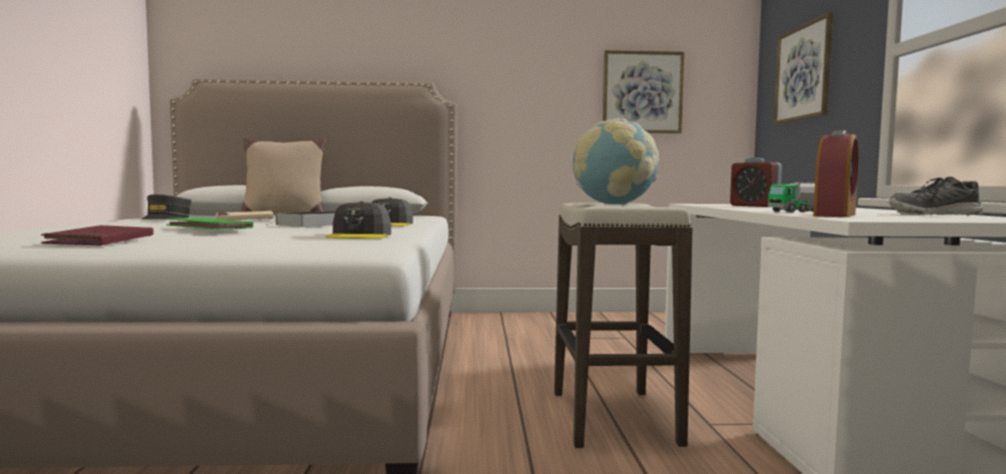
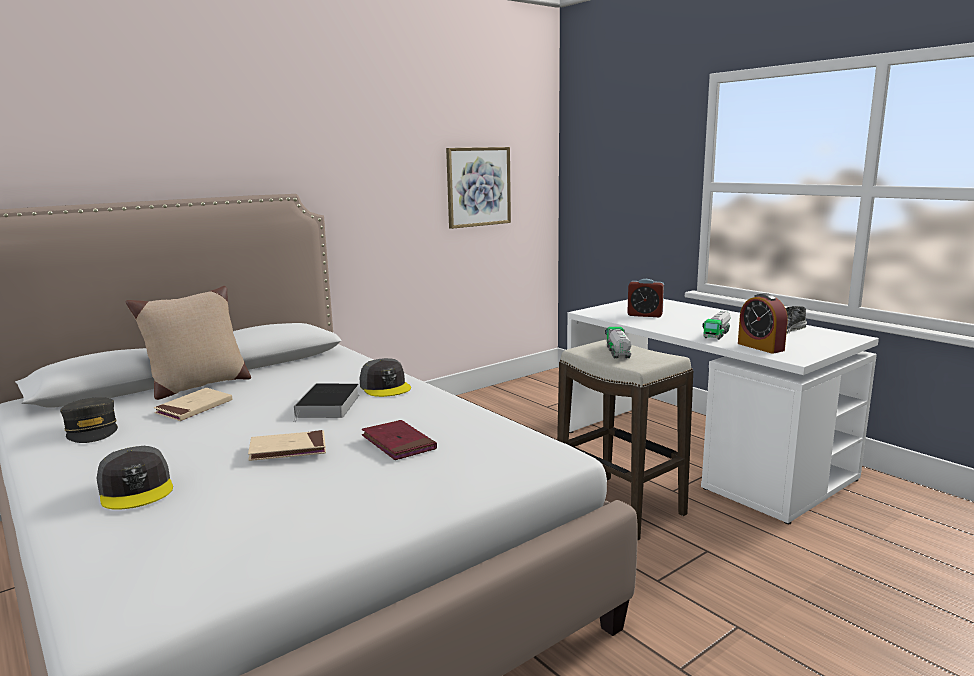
camera: 35 degrees left, 10 degrees up
red book [41,225,153,246] -> red book moved to [362,420,437,460]
green book [167,218,253,230] -> beige book [248,430,326,461]
grey cap [326,201,391,239] -> grey cap moved to [96,446,173,510]
globe [573,118,659,205] -> toy truck [605,327,632,358]
picture [774,12,833,124] -> none
alarm clock [813,130,859,217] -> alarm clock turned 150 degrees clockwise [738,293,788,354]

